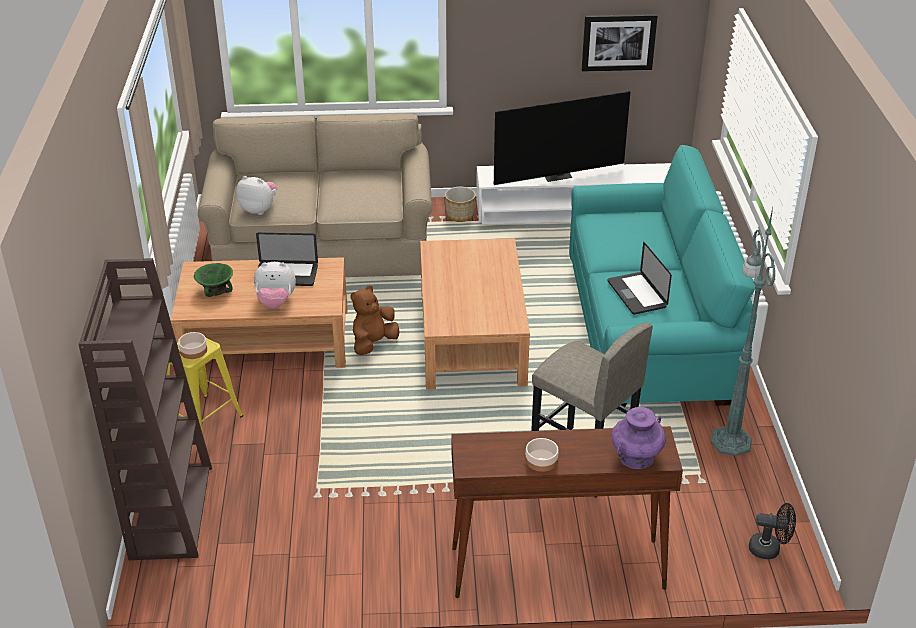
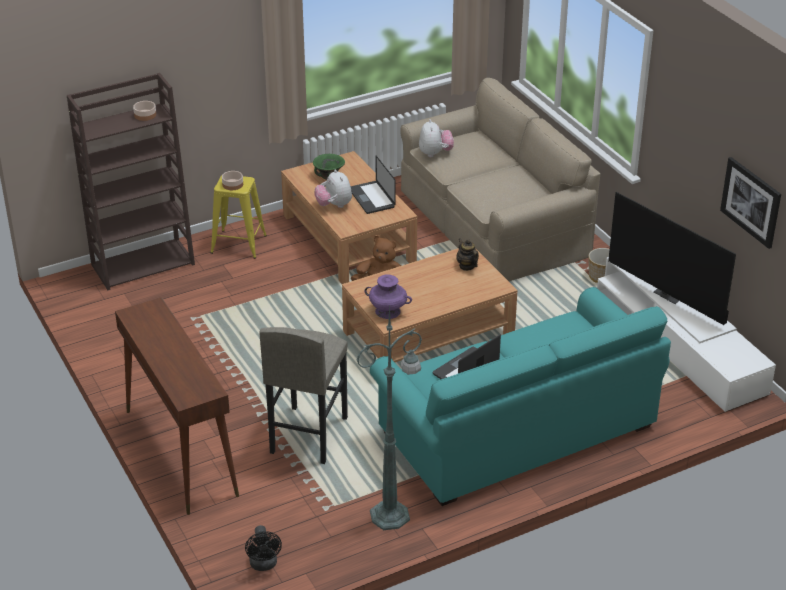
camera: 65 degrees right, 0 degrees up
bowl [525,438,559,472] -> bowl moved to [133,101,156,121]
purple vase [612,407,666,469] -> purple vase moved to [365,274,412,319]
none -> teapot [457,239,479,271]

